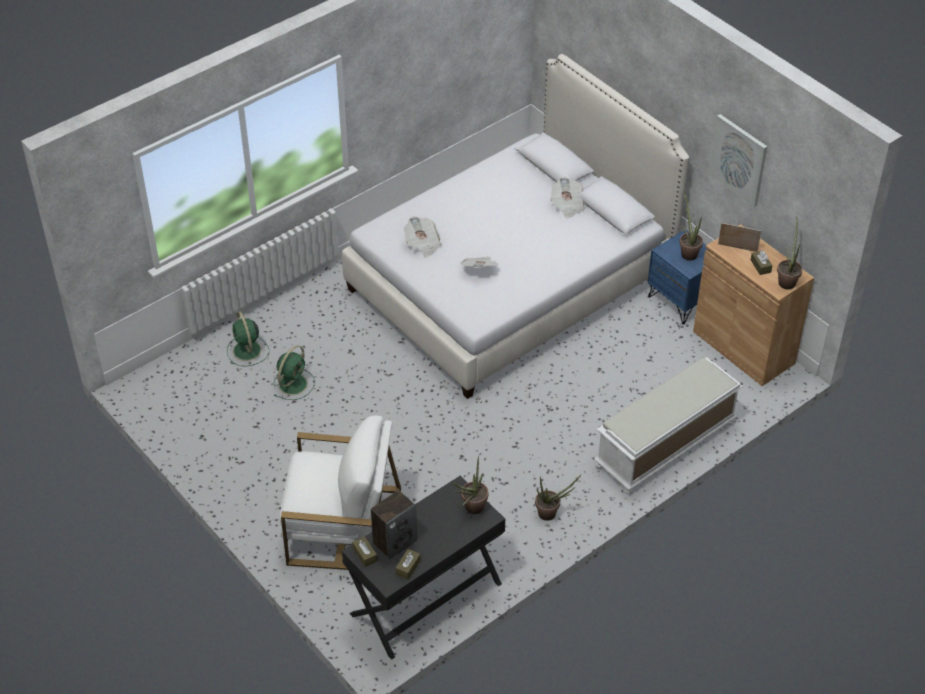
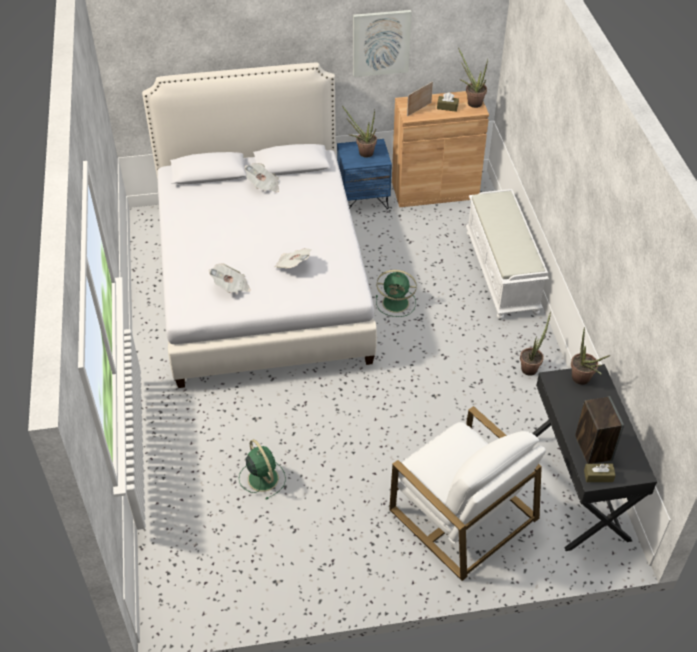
camera: 60 degrees left, 0 degrees up
green fan [227,311,269,366] -> green fan moved to [376,270,417,317]
white armchair [280,415,401,570] -> white armchair turned 105 degrees clockwise [389,406,546,581]
brown tissue box [395,549,421,580] -> none

